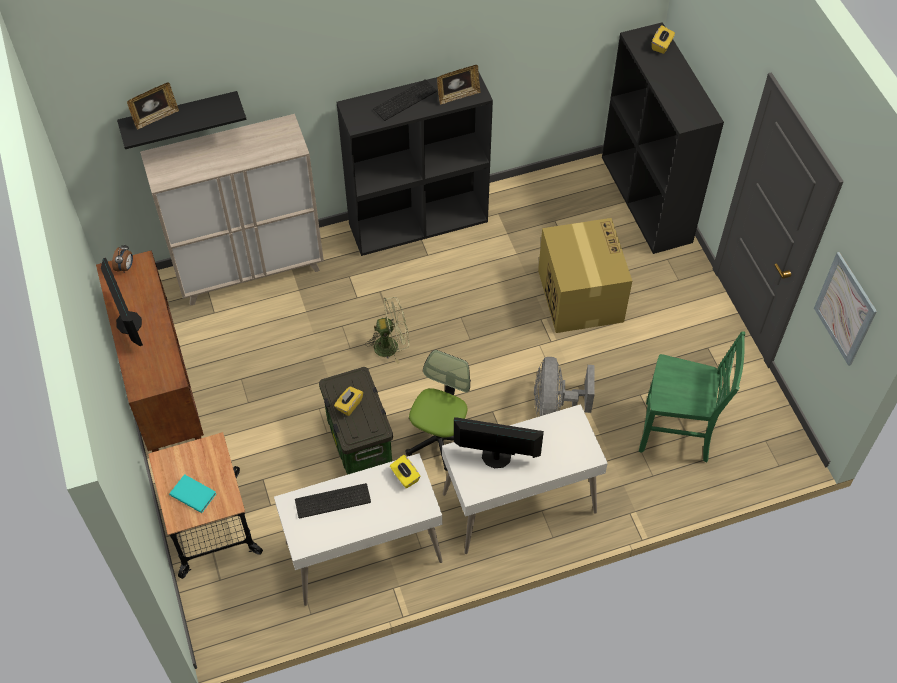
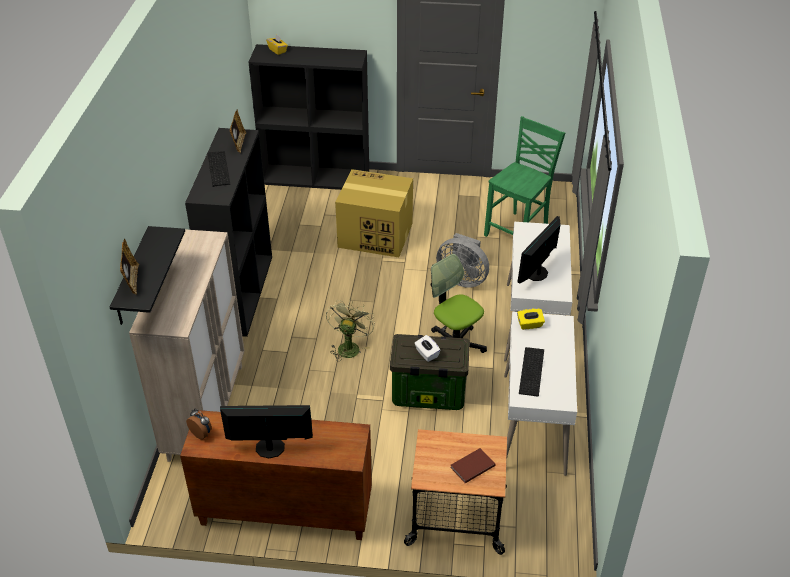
camera: 65 degrees left, 15 degrees down
turquoise book [169,474,216,513] -> brown book [450,448,495,483]
yellow tissue box [334,386,363,416] -> white tissue box [415,335,440,362]
picture [814,252,877,366] -> none

